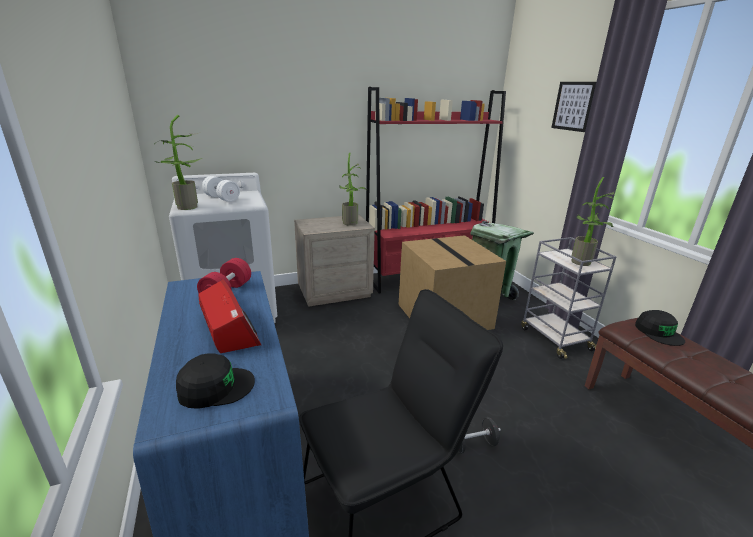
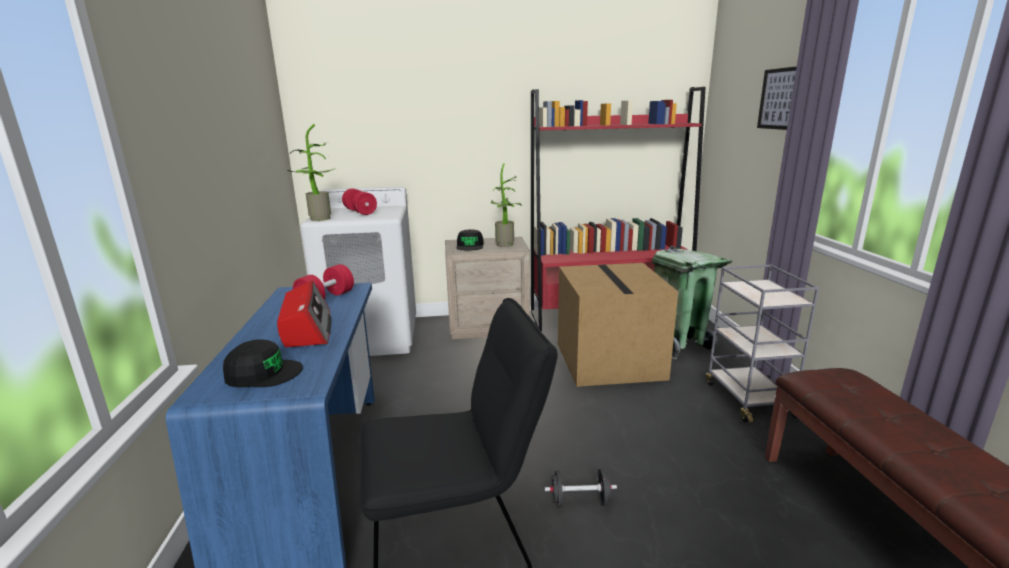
camera: 15 degrees right, 5 degrees down
white dumbbell [202,176,240,202] -> red dumbbell [342,188,377,215]
potted plant [571,177,614,266] -> none
black cap [635,310,685,346] -> black cap moved to [456,229,483,251]

